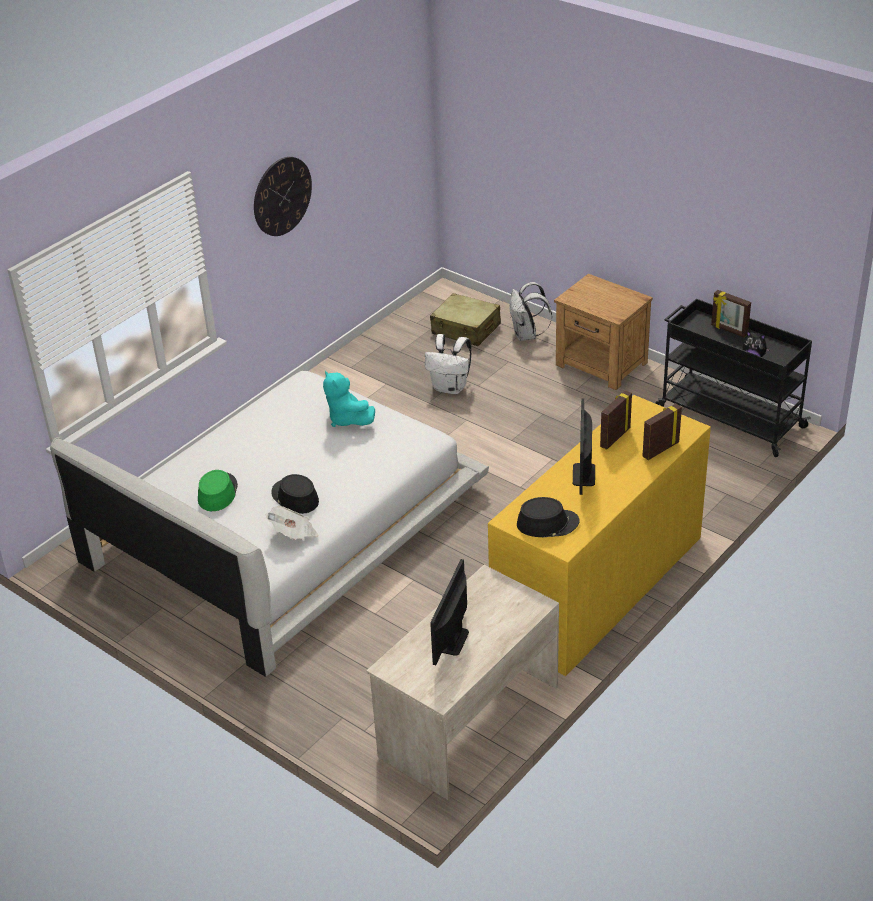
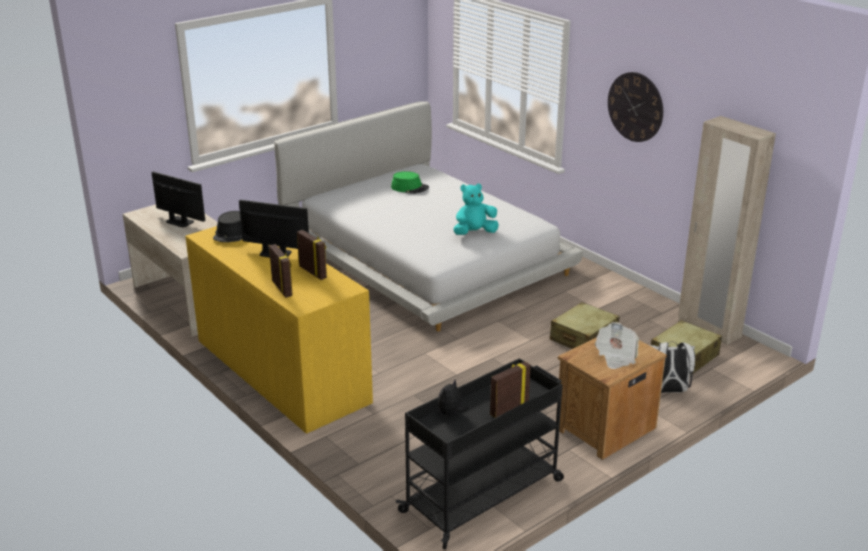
camera: 100 degrees right, 10 degrees down
newspaper [265,506,319,540] -> newspaper moved to [595,322,639,369]
black hat [271,474,319,514] -> none
white backpack [425,334,472,394] -> beige suitcase [550,302,620,349]
none -> beige wardrobe [678,116,776,345]

